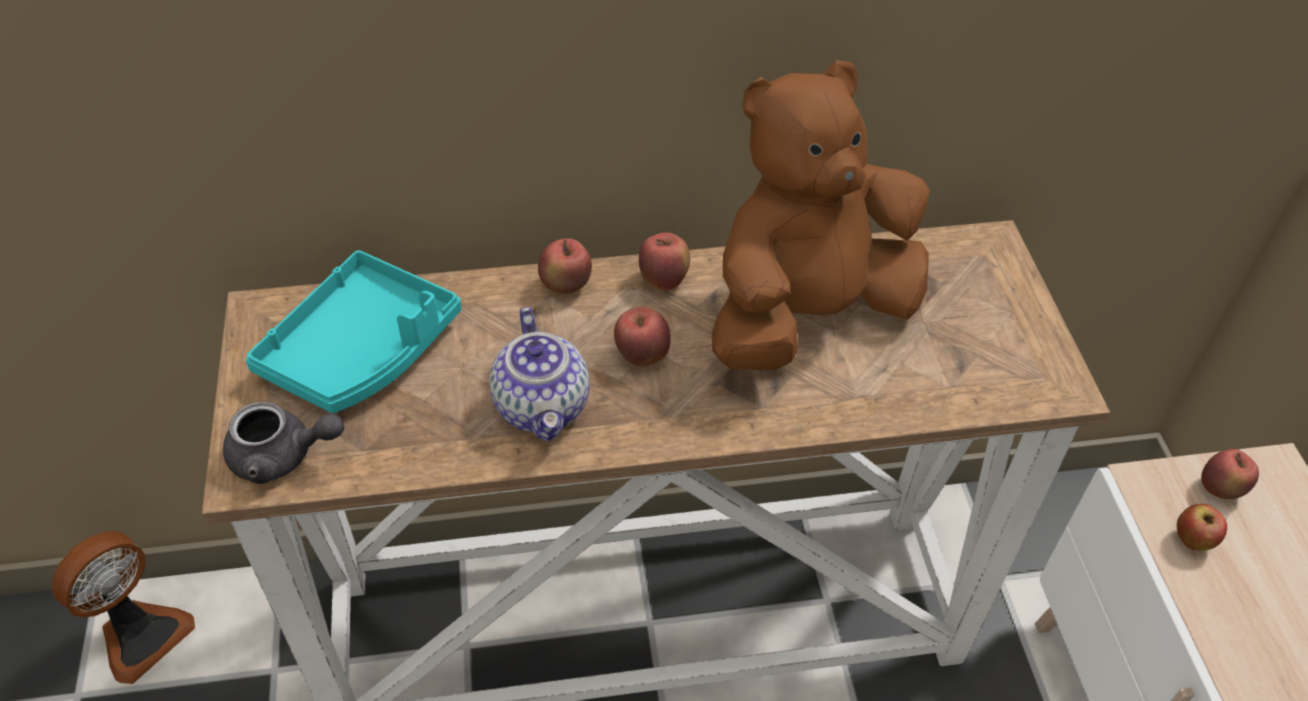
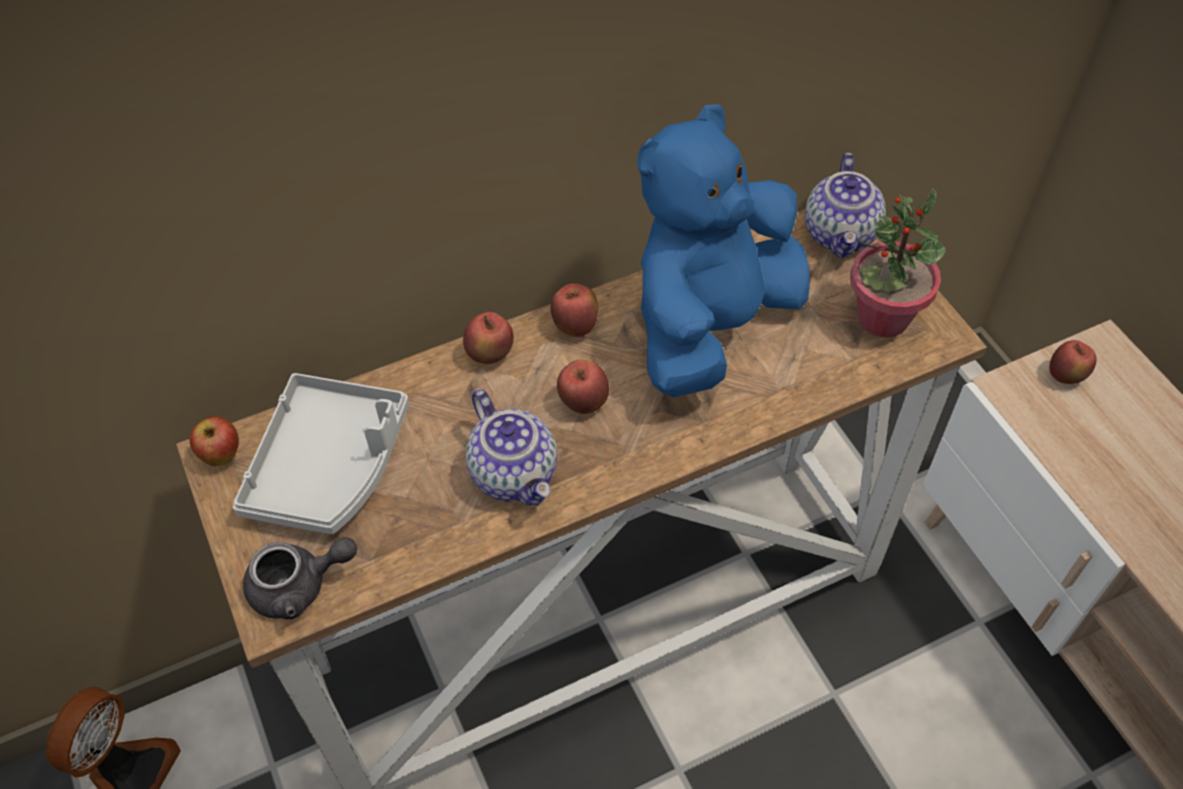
camera: 15 degrees left, 5 degrees up
turquoise tray [246,250,461,413] -> grey tray [233,373,409,534]
brown plush toy [712,60,930,370] -> blue plush toy [637,104,810,397]
apple [1177,504,1227,551] -> apple moved to [190,417,239,466]
none -> teapot [805,153,886,258]
none -> potted plant [850,188,946,338]

